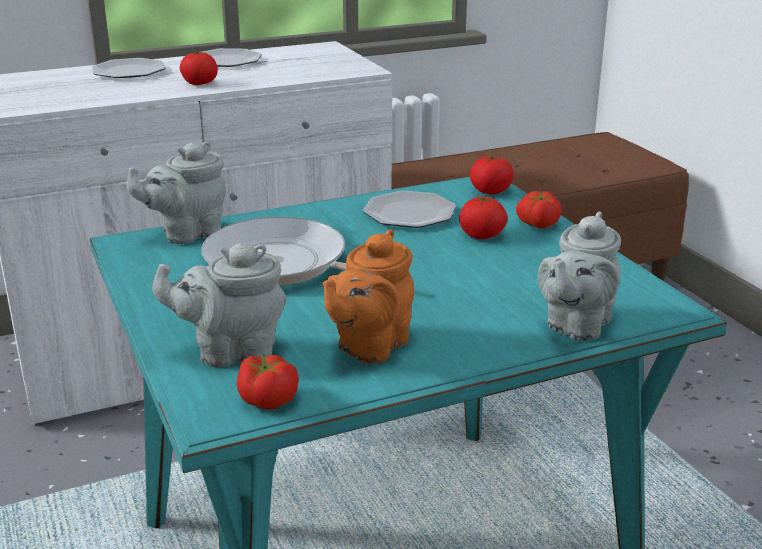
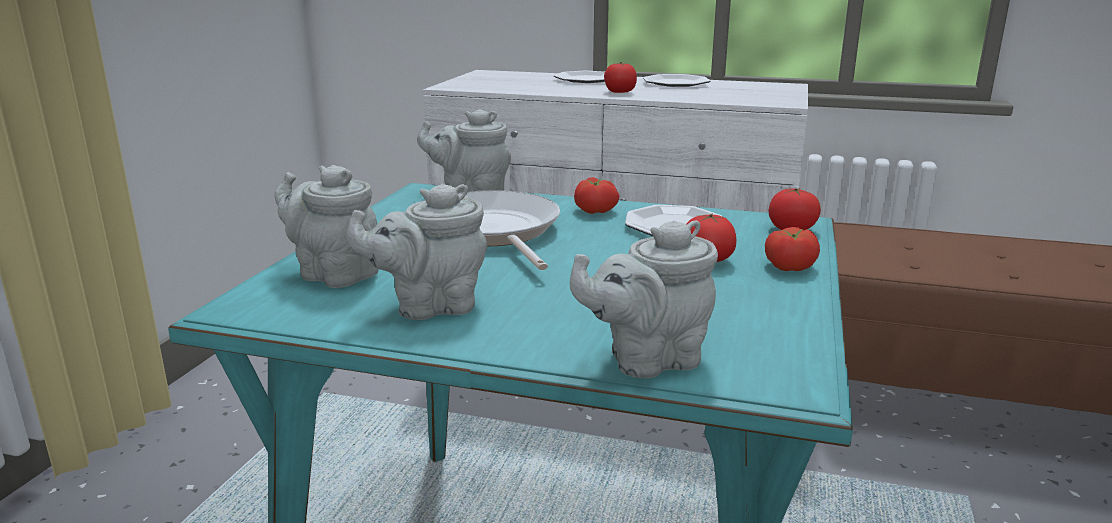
camera: 40 degrees right, 5 degrees down
tomato [237,355,299,410] -> tomato moved to [574,177,619,214]
orange teapot [323,229,414,364] -> grey teapot [347,184,487,320]

